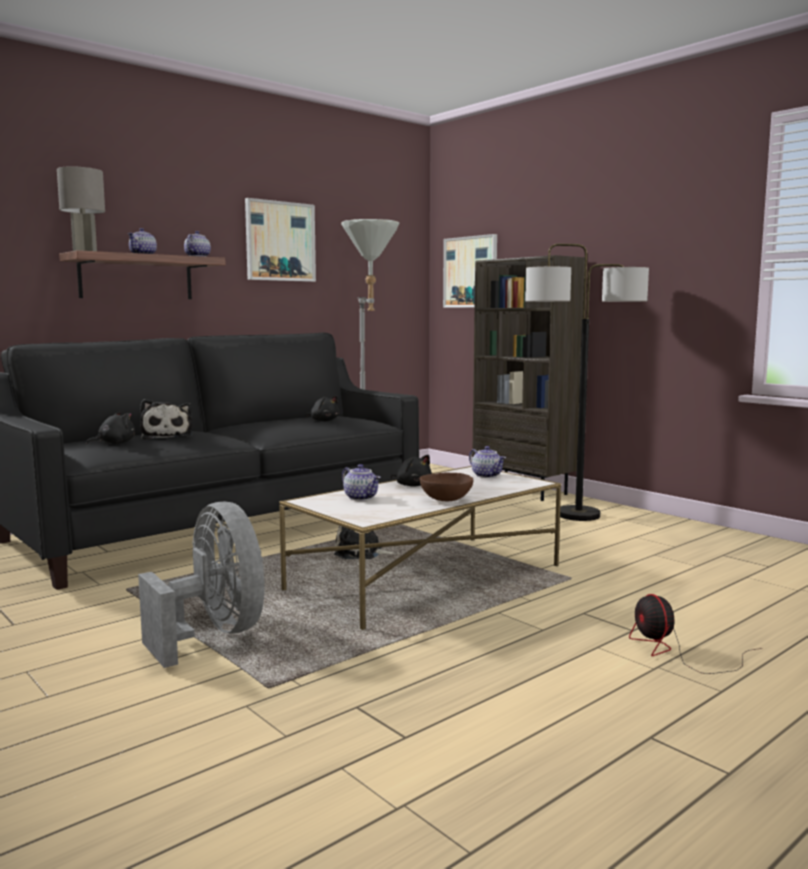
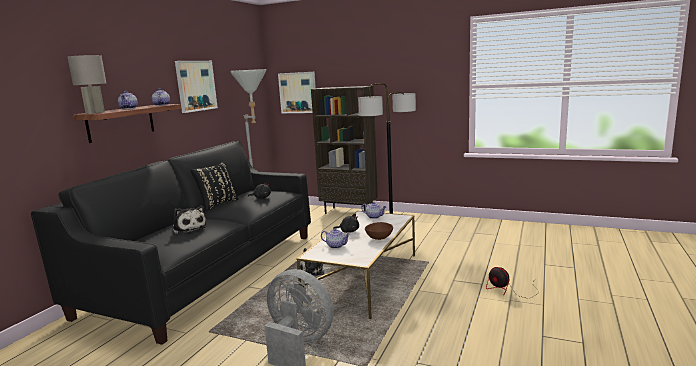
camera: 25 degrees left, 5 degrees up
black plush toy [86,412,135,444] -> none
none -> black pillow [191,161,239,211]

